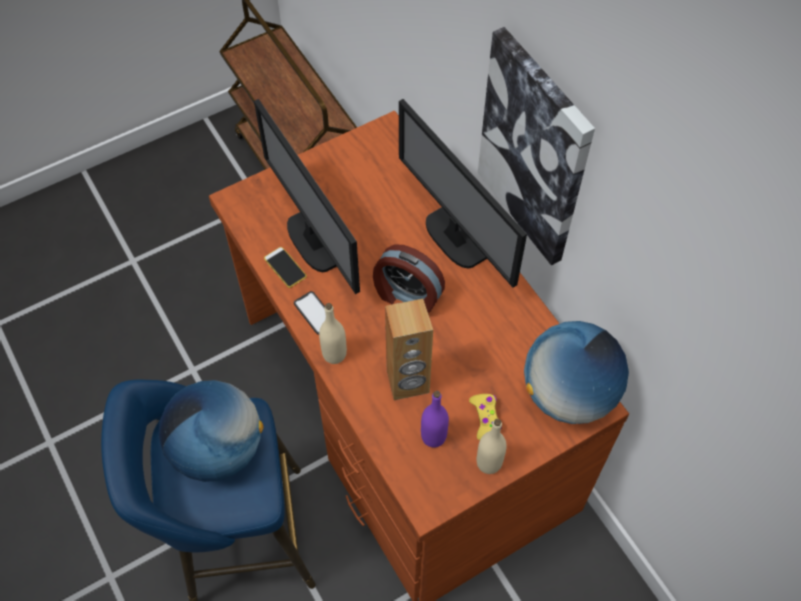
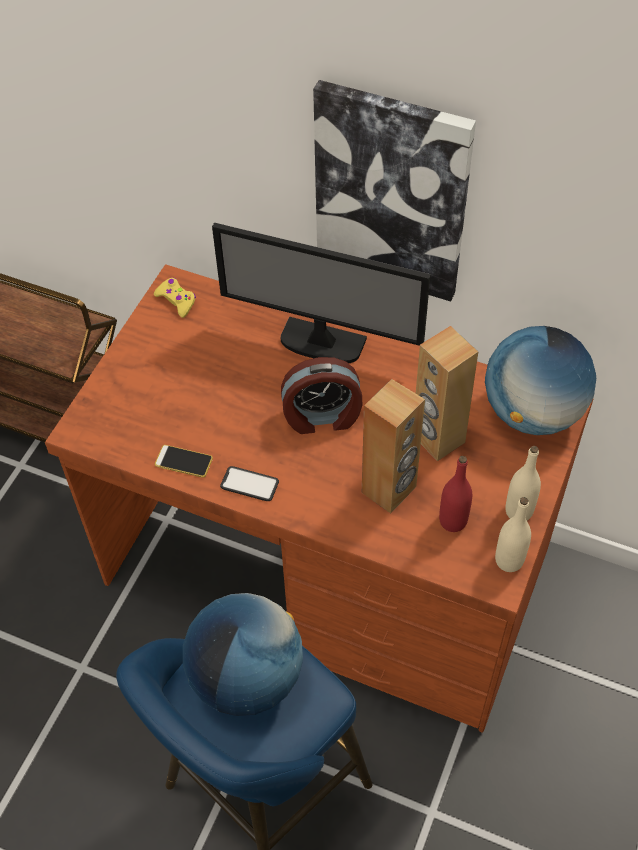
camera: 35 degrees left, 5 degrees down
monitor [254,99,360,294] -> none
beige bottle [319,303,347,364] -> beige bottle moved to [495,497,531,572]
purple bottle [421,391,449,448] -> red bottle [439,456,472,532]
yellow game controller [469,394,502,440] -> yellow game controller moved to [154,278,196,318]
none -> brown speaker [416,326,478,461]

